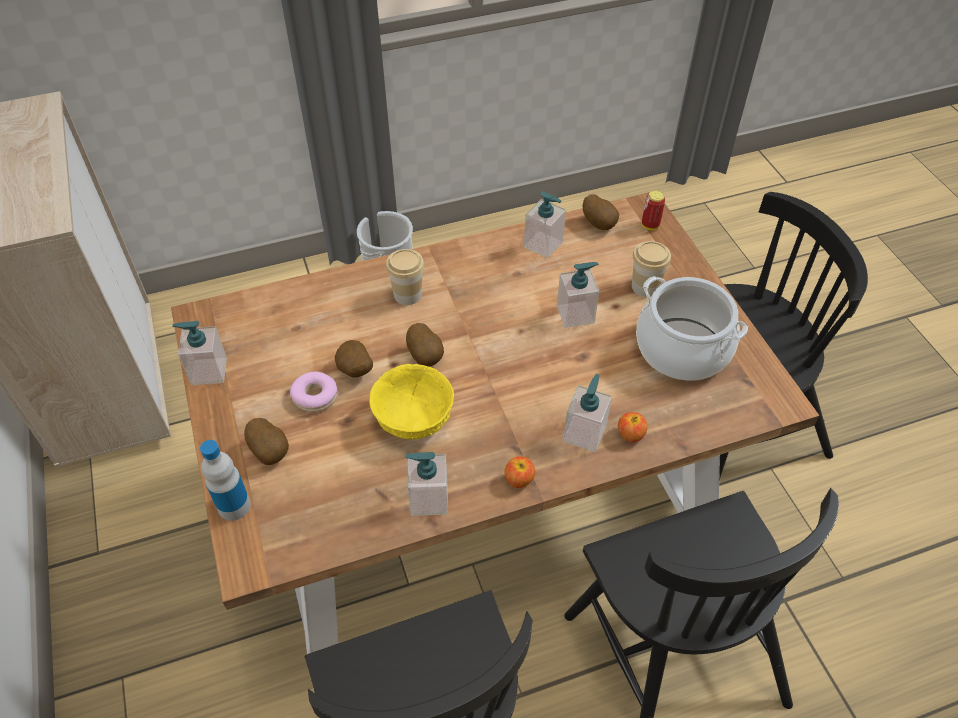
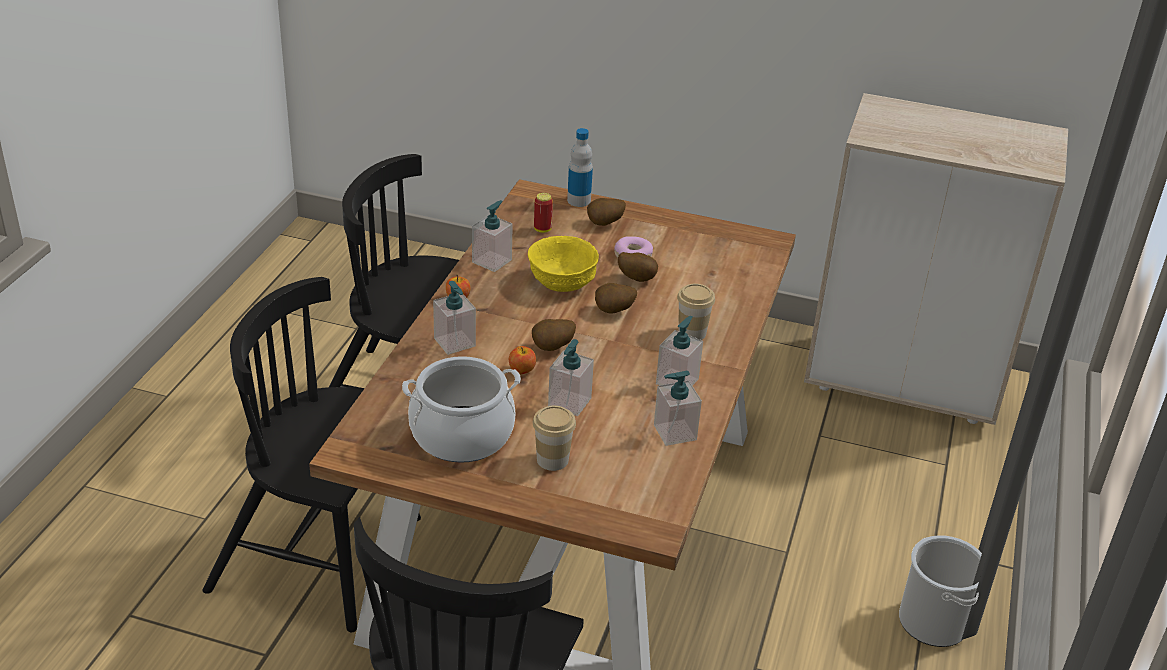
camera: 125 degrees right, 15 degrees down
soap dispenser [172,321,227,385] -> soap dispenser moved to [656,316,703,386]
potato [583,194,619,230] -> potato moved to [532,319,576,351]
apple [618,412,647,442] -> apple moved to [509,346,536,374]
can [642,190,665,230] -> can moved to [534,193,553,233]

